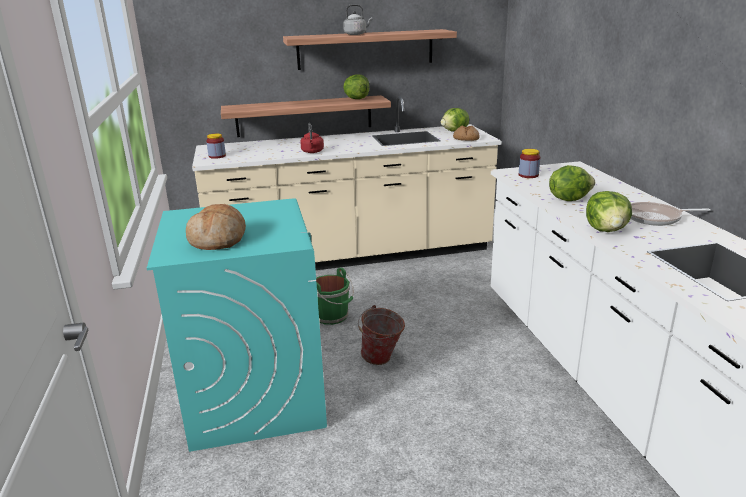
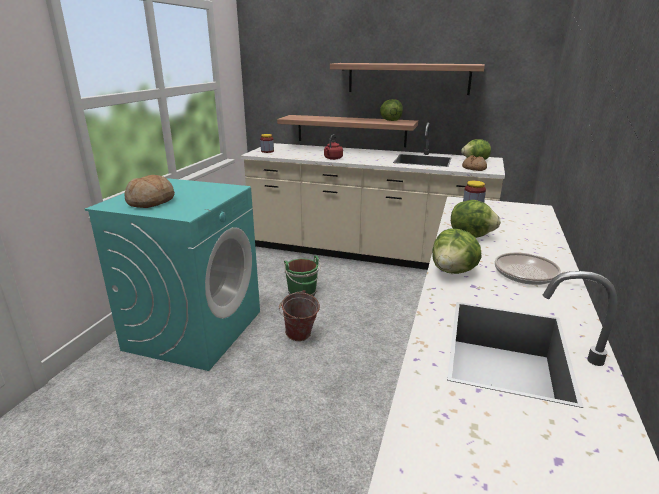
camera: 30 degrees right, 0 degrees up
grey kettle [343,4,373,35] -> none

